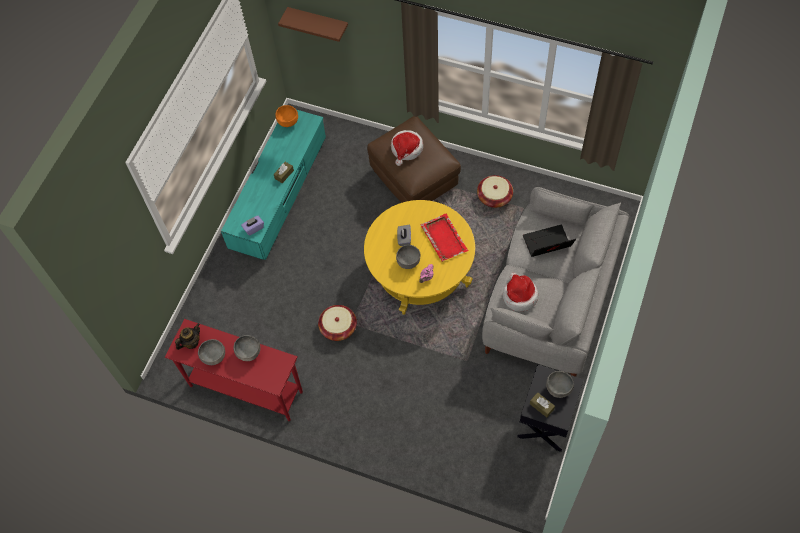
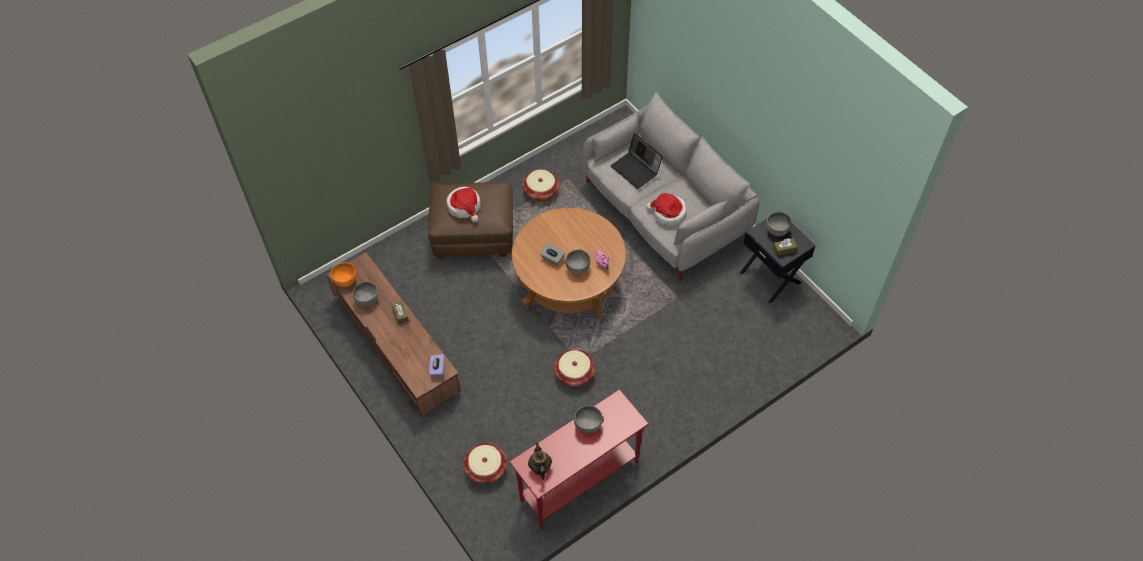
camera: 60 degrees left, 5 degrees down
grey bowl [198,339,225,365] -> grey bowl moved to [353,282,378,307]
turquoise tv stand [221,110,326,260] -> brown tv stand [326,252,461,417]
brown shelf [278,7,348,42] -> none
yellow coffee table [364,200,475,315] -> brown coffee table [512,208,626,319]
red tray [420,214,469,262] -> none
laptop [523,225,576,257] -> laptop turned 60 degrees counterclockwise [611,133,663,189]
none -> basket [464,443,507,484]

